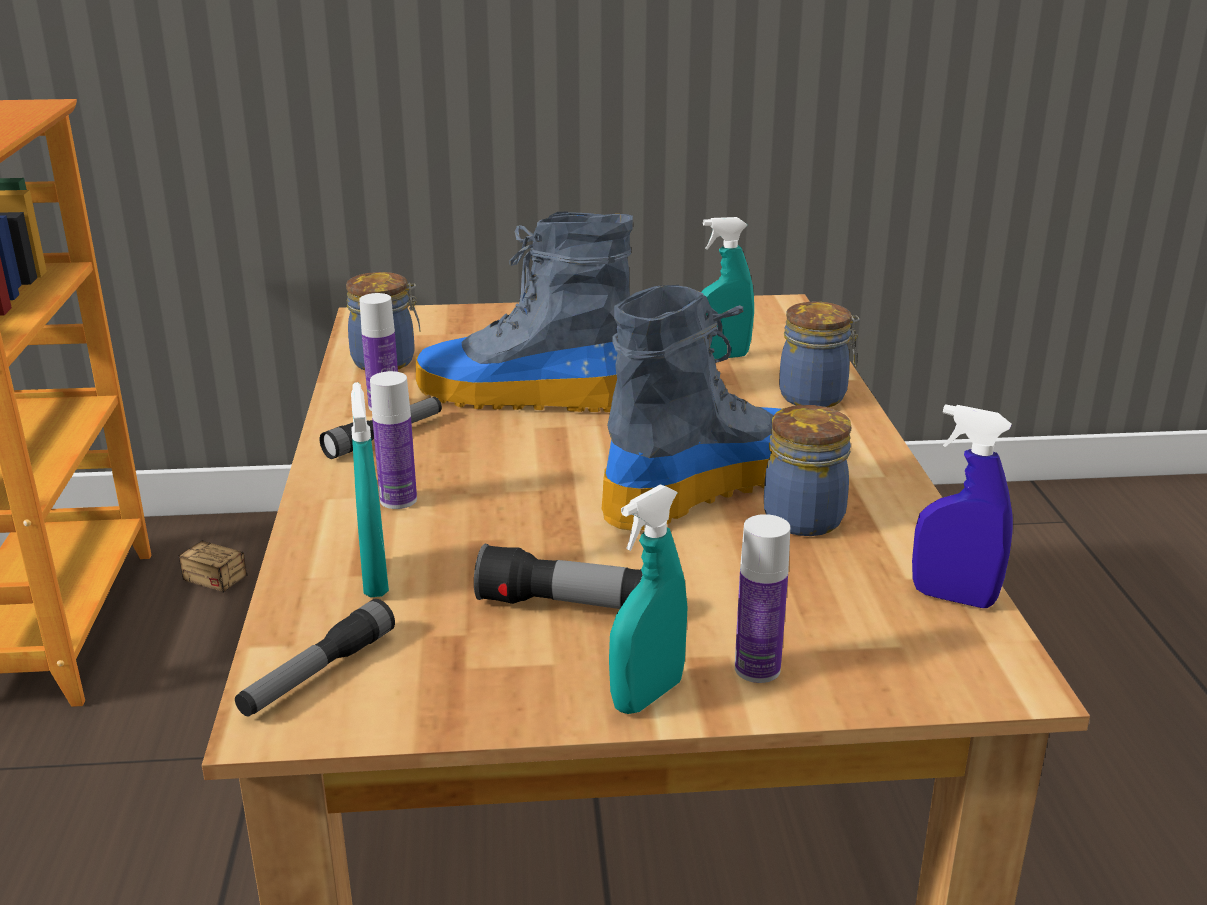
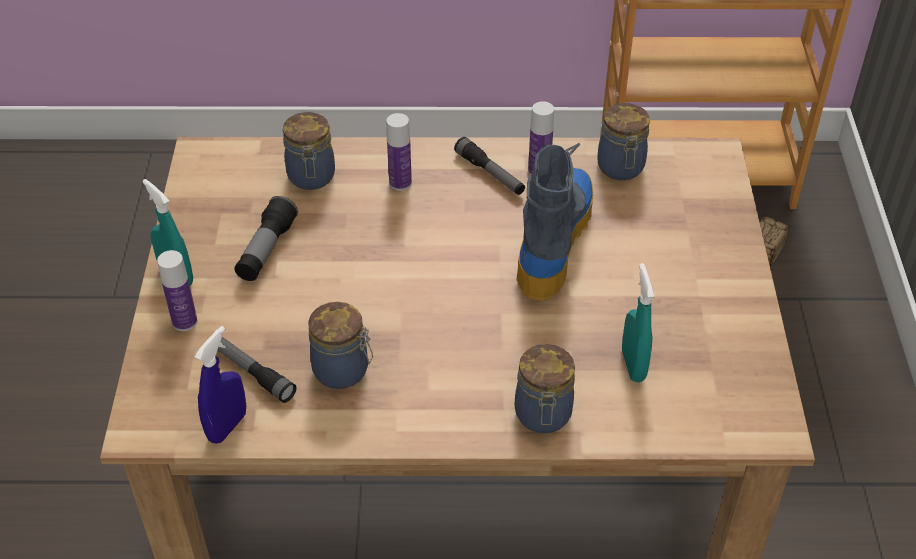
camera: 95 degrees right, 20 degrees up
flashlight [235,599,395,716] -> flashlight moved to [218,337,297,403]
turquoise spray bottle [351,382,389,597] -> jar [283,112,335,190]
boot [602,285,781,531] -> none

